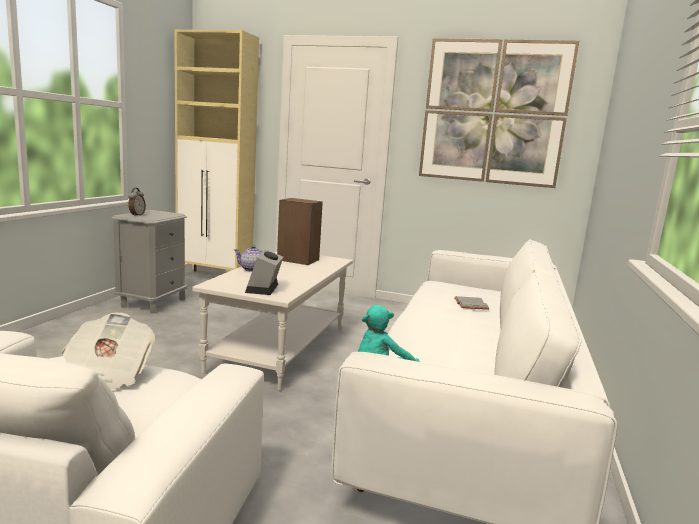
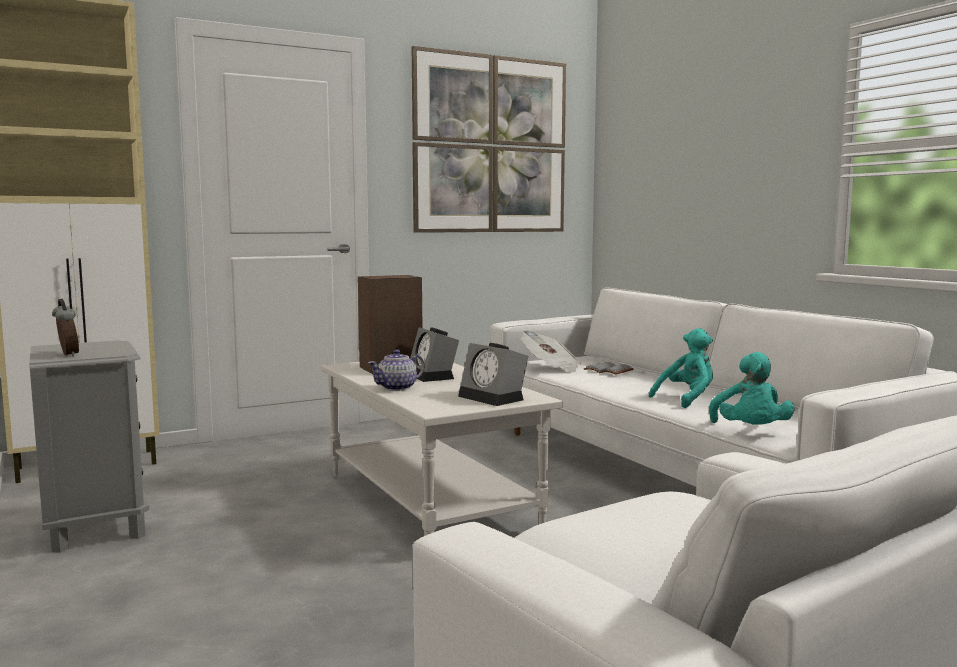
camera: 45 degrees left, 5 degrees down
newspaper [62,312,155,390] -> newspaper moved to [521,330,580,373]
none -> alarm clock [410,327,459,382]
none -> turquoise plush toy [649,328,713,408]

